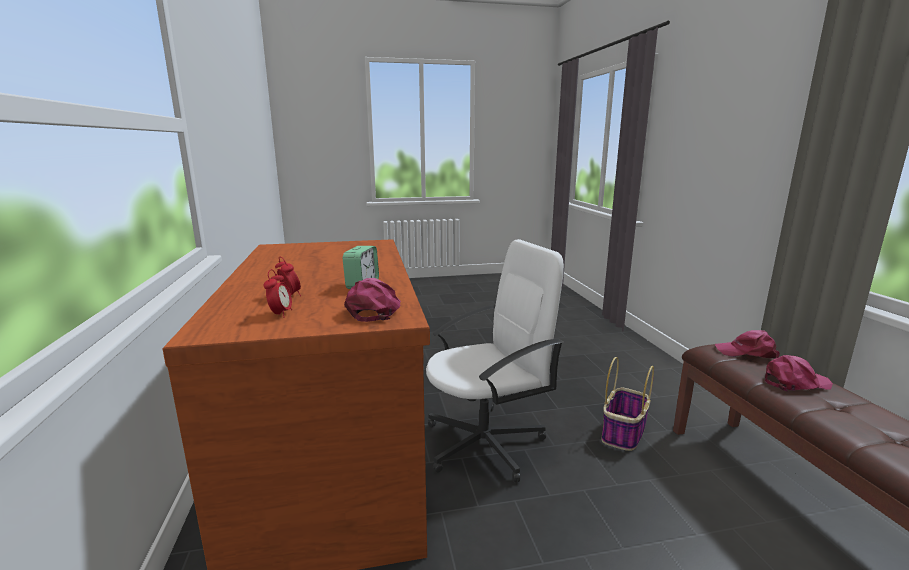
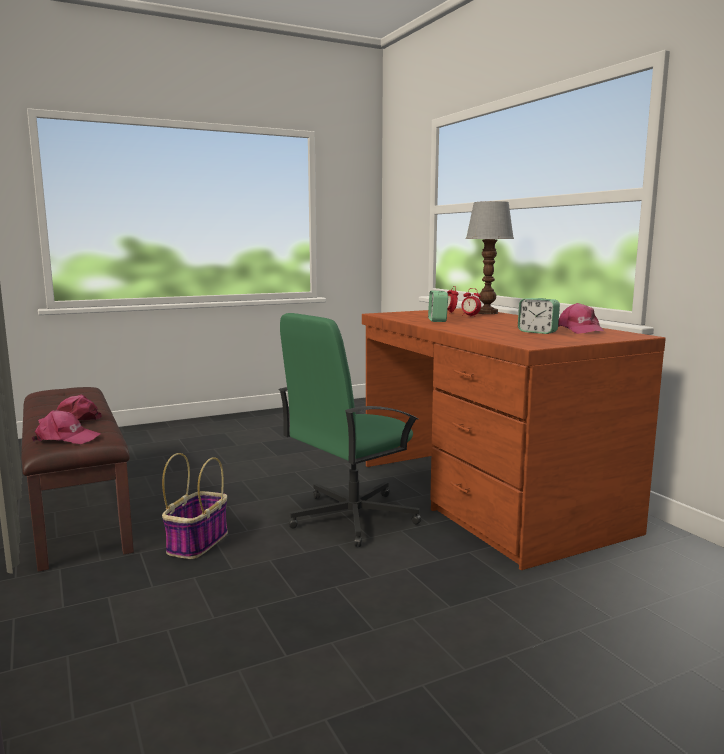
camera: 165 degrees right, 5 degrees down
pink cap [344,278,401,322] -> pink cap moved to [558,303,605,334]
white office chair [426,239,564,482] -> green office chair [279,313,421,547]
none -> table lamp [466,201,514,314]
none -> alarm clock [518,298,560,334]

